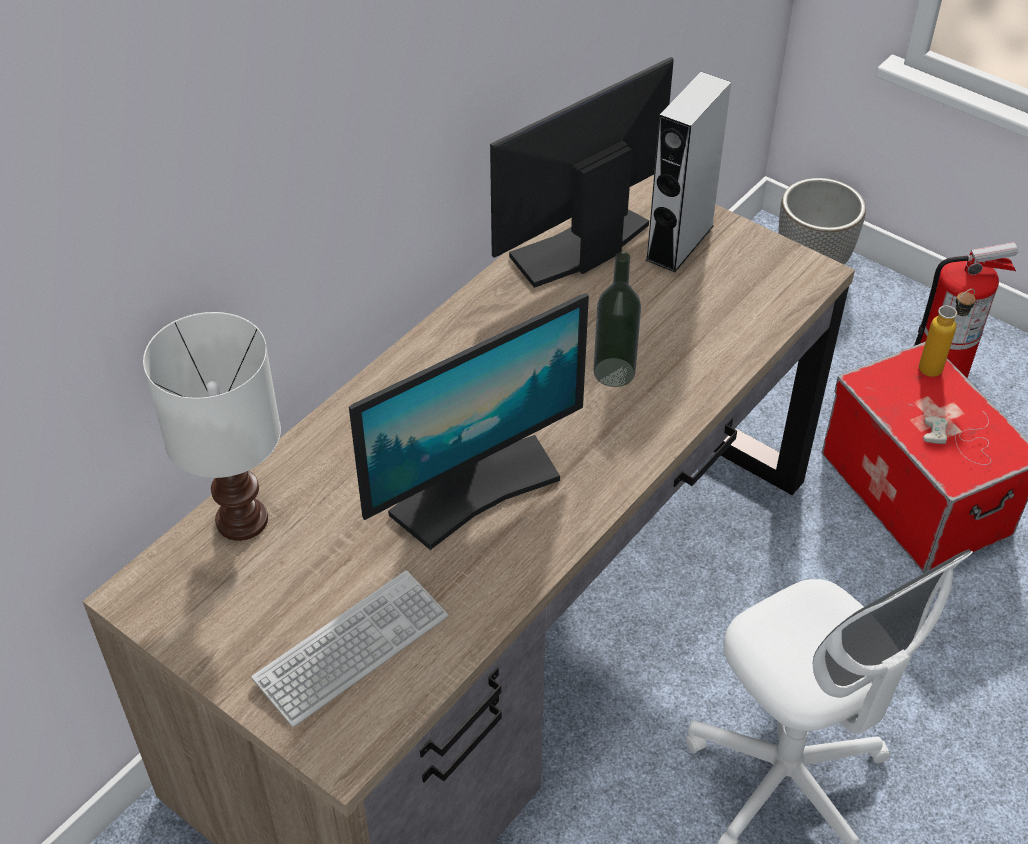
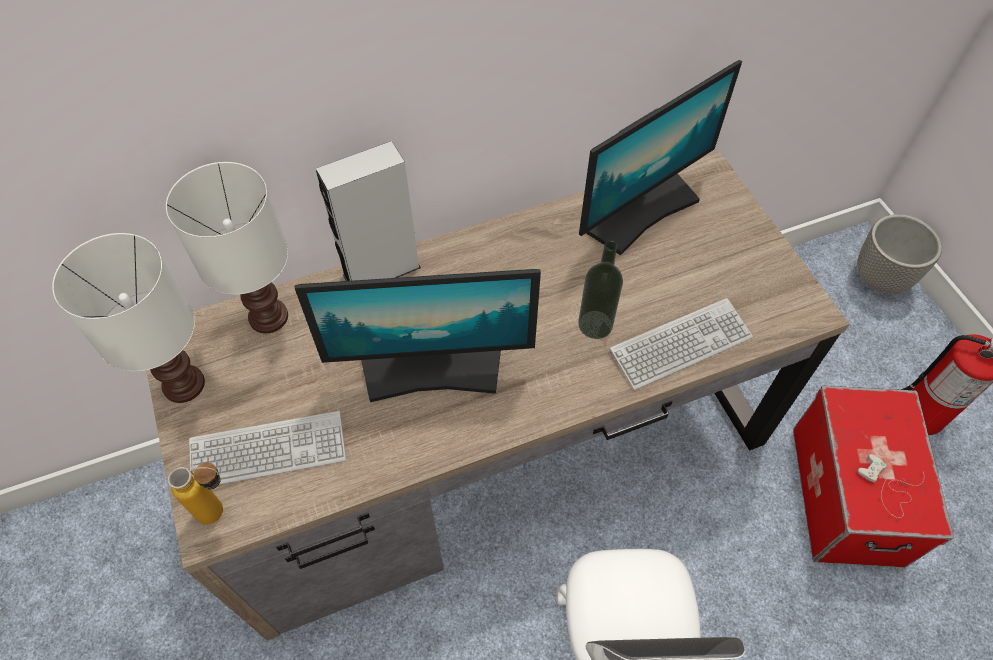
camera: 30 degrees right, 10 degrees up
monitor [490,57,674,288] -> monitor turned 150 degrees clockwise [579,60,742,255]
grey speaker [645,71,731,272] -> grey speaker moved to [316,141,421,281]
bottle [919,289,976,377] -> bottle moved to [168,463,223,525]
none -> white table lamp [52,233,205,403]
none -> keyboard [610,298,753,390]

